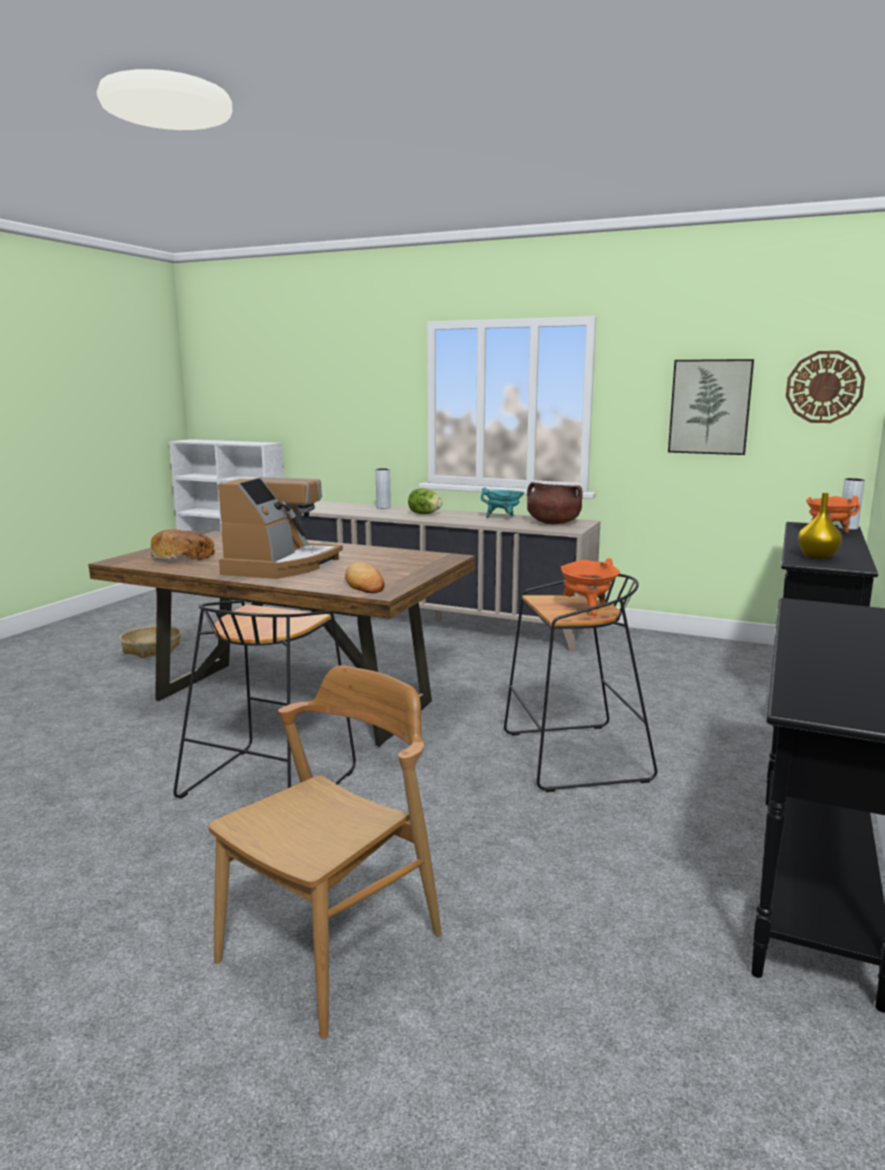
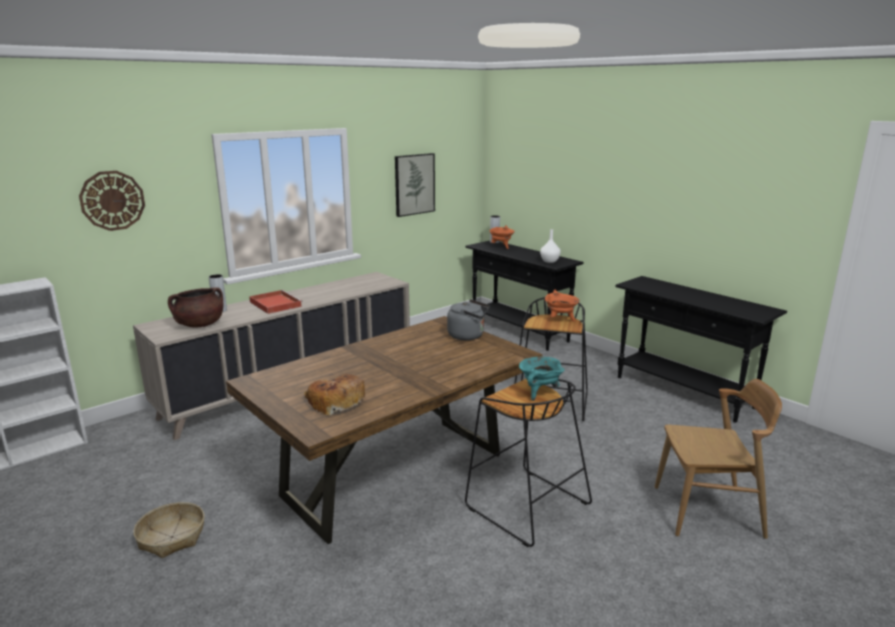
camera: 65 degrees left, 5 degrees up
brown chair [209,666,442,1039] -> brown chair turned 120 degrees clockwise [655,379,782,539]
coffee machine [218,477,343,579] -> none
bread [345,562,385,593] -> none
lettuce [408,489,442,514] -> red tray [249,290,303,314]
turquoise cooking pot [481,487,524,518] -> turquoise cooking pot moved to [519,357,565,401]
brown cooking pot [527,482,583,524] -> brown cooking pot moved to [168,287,223,327]
wall clock [786,351,865,423] -> wall clock moved to [79,171,145,231]
yellow vase [798,493,842,559] -> white vase [540,229,561,263]
none -> grey kettle [447,299,490,340]

